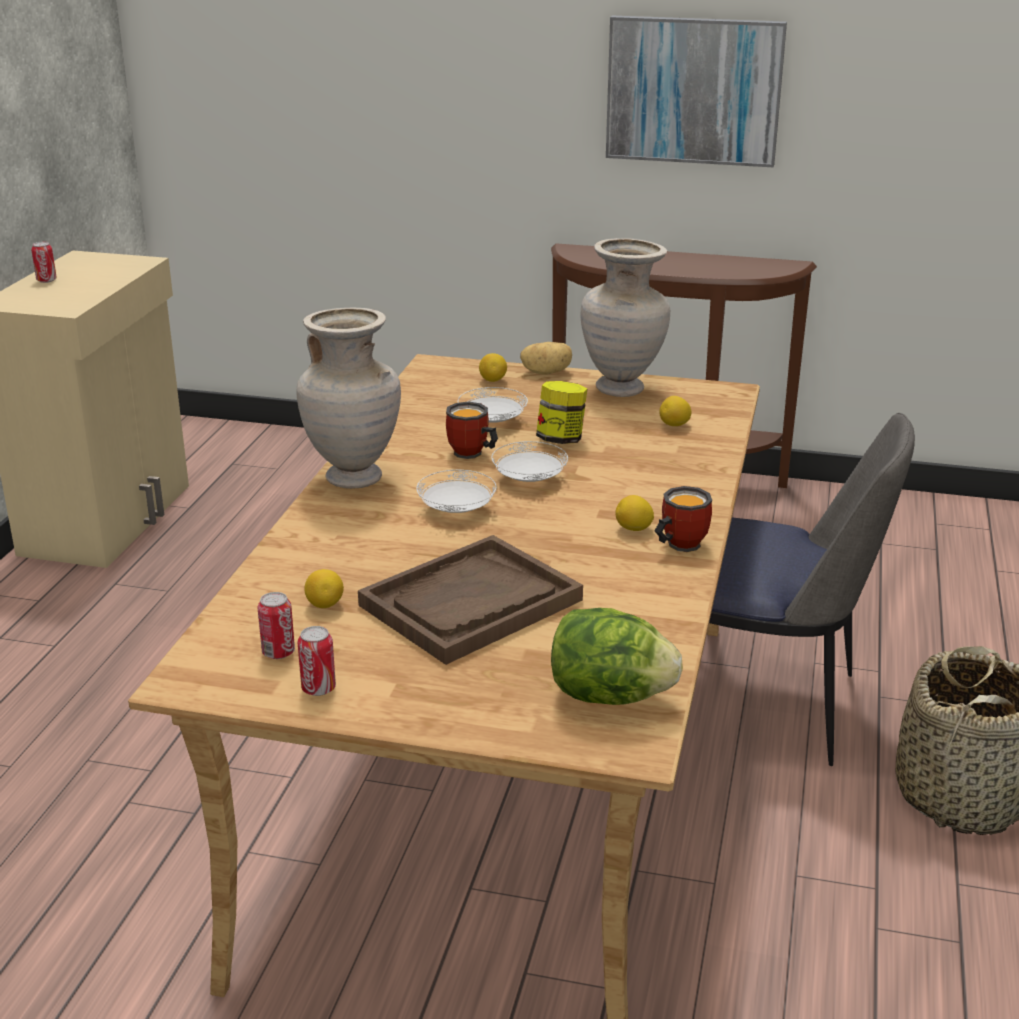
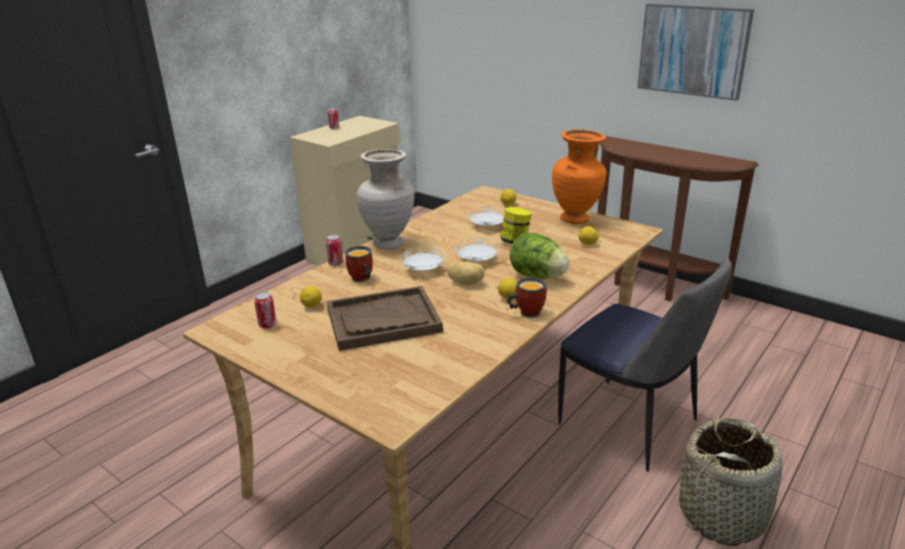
camera: 25 degrees right, 0 degrees up
can [298,626,336,696] -> can moved to [326,234,344,266]
mug [446,402,498,459] -> mug moved to [345,246,373,282]
potato [520,342,572,375] -> potato moved to [447,261,485,285]
lettuce [551,608,683,705] -> lettuce moved to [510,233,569,279]
beige vase [581,238,670,397] -> orange vase [552,129,607,224]

